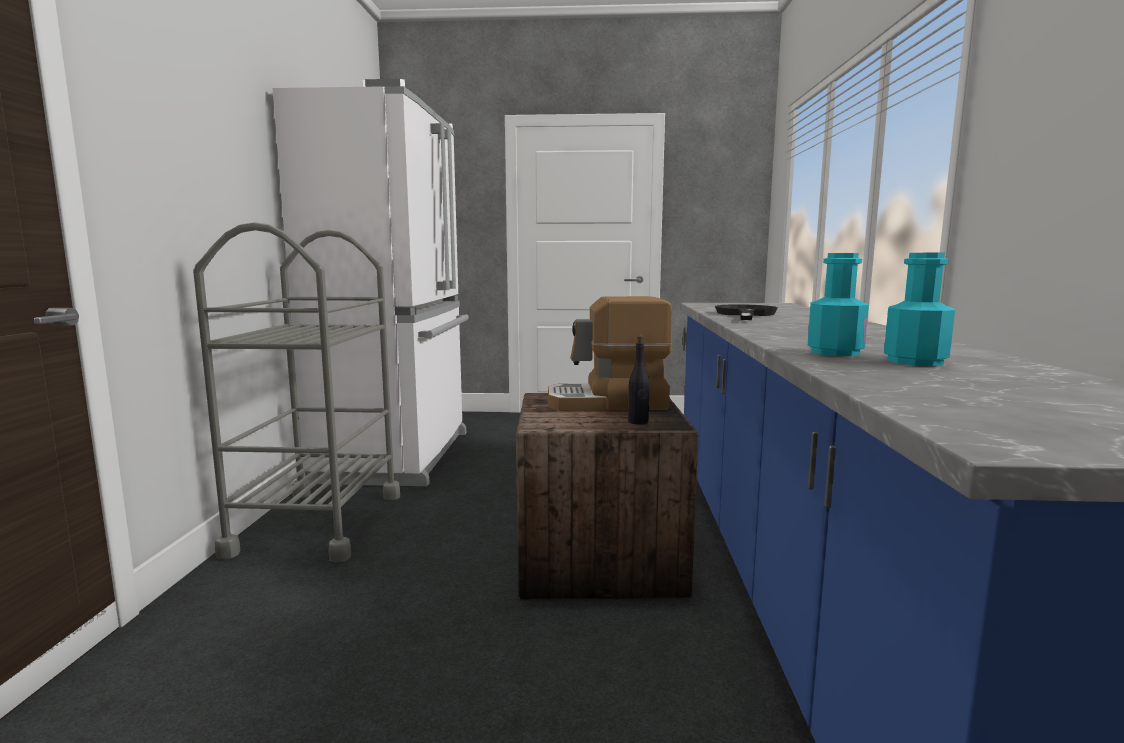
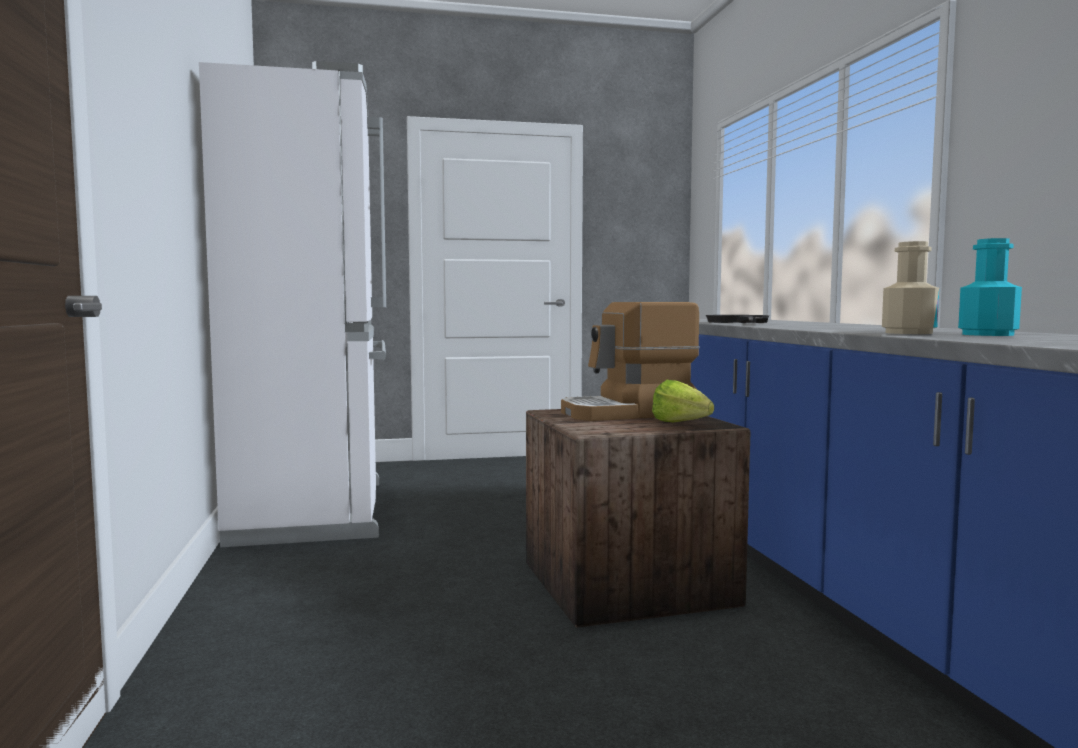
camera: 15 degrees left, 5 degrees down
grey cart [193,222,400,563] -> none
black bottle [628,335,650,425] -> lettuce [652,380,714,422]
turquoise bottle [808,253,869,356] -> beige bottle [882,241,939,334]

